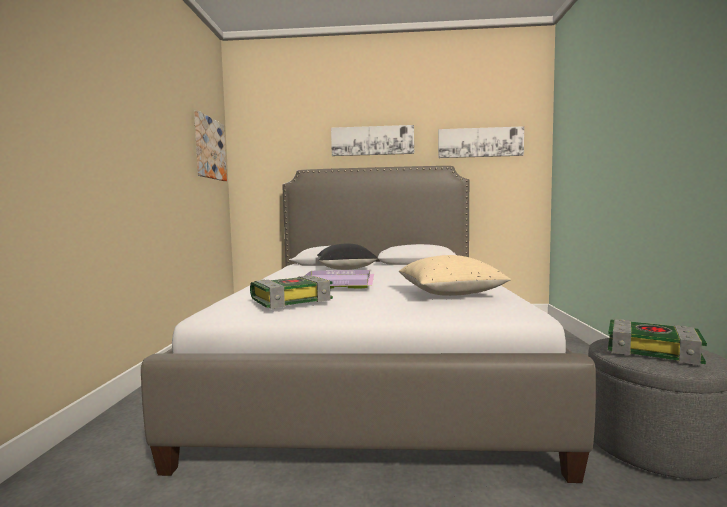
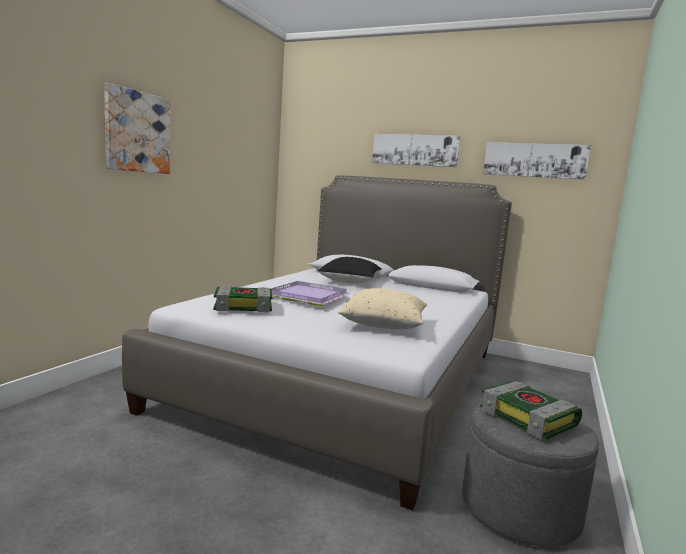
camera: 20 degrees right, 5 degrees up
picture [194,111,227,181] -> picture moved to [104,83,170,174]

